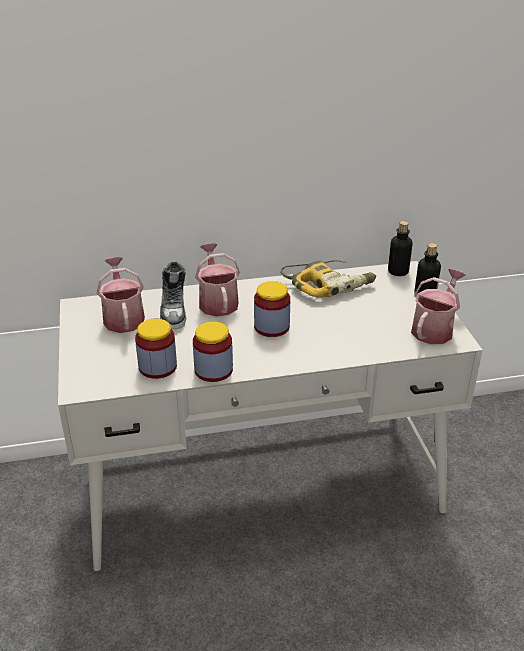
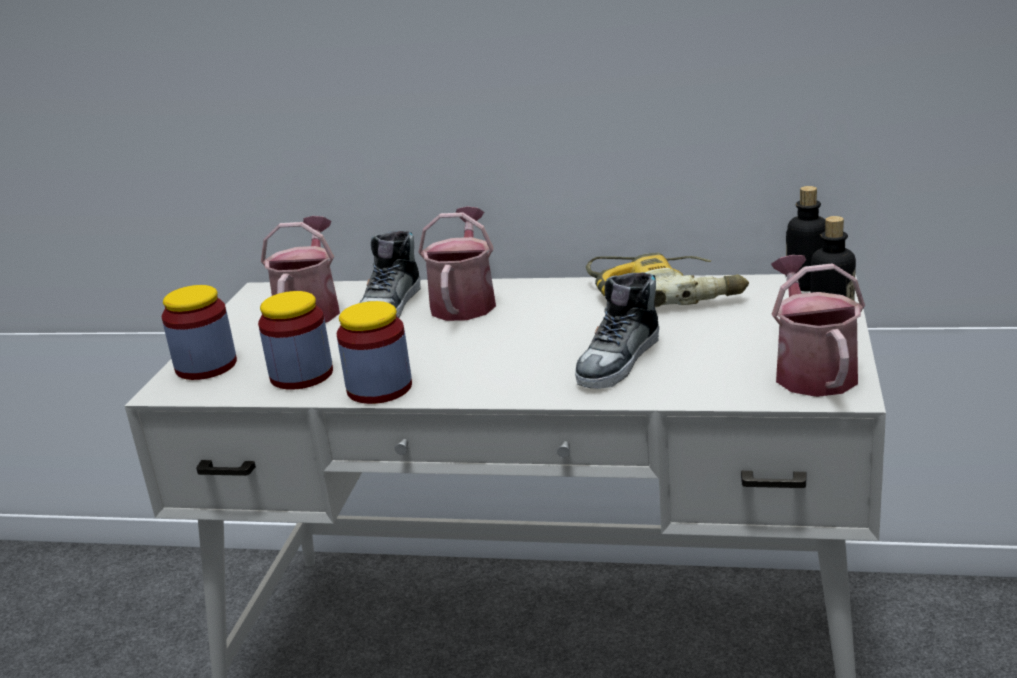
camera: 25 degrees right, 10 degrees down
jar [254,281,290,337] -> jar moved to [162,285,237,380]
watering can [411,269,466,344] -> watering can turned 60 degrees counterclockwise [771,255,865,397]
none -> shoe [575,272,659,389]

